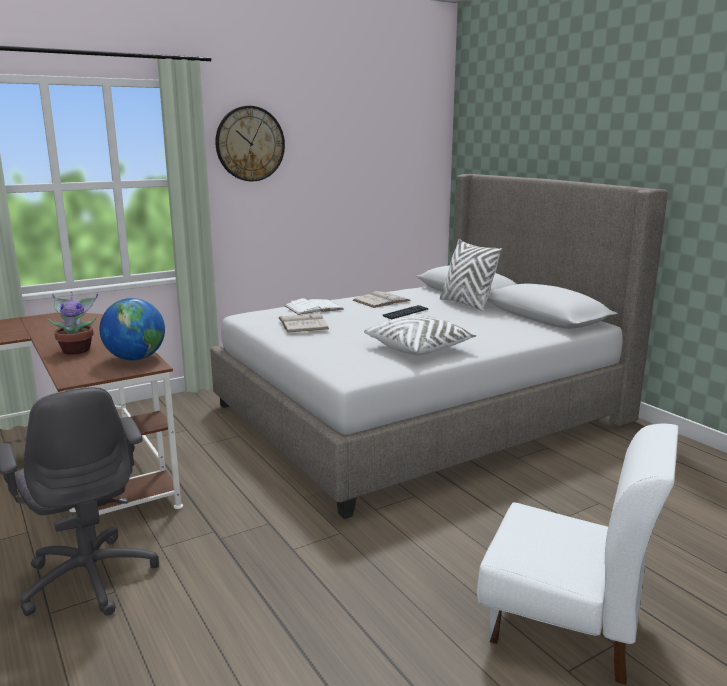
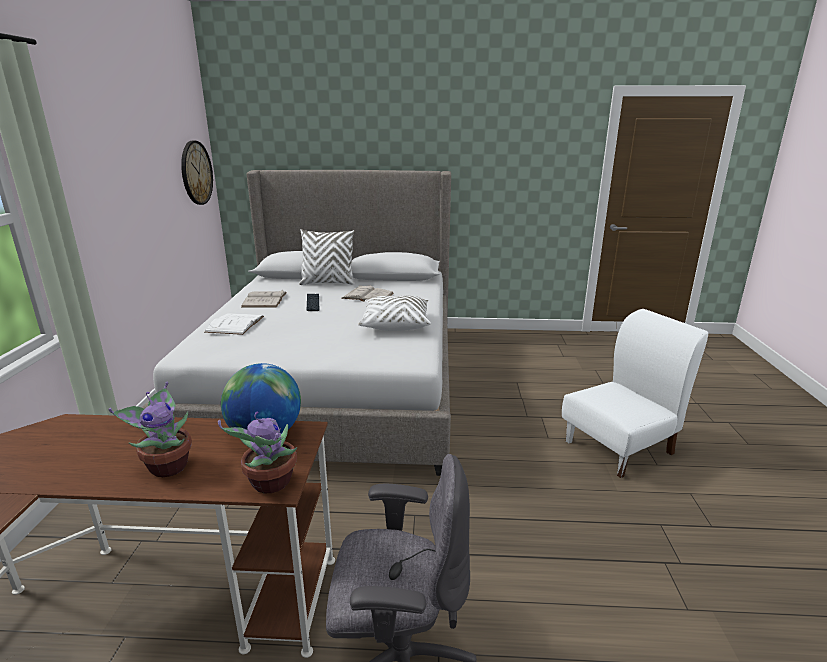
camera: 55 degrees left, 5 degrees up
wall clock [215,106,285,181] -> wall clock moved to [181,141,213,205]
white book [279,311,329,333] -> white book moved to [341,285,394,302]
none -> potted plant [218,411,297,493]

